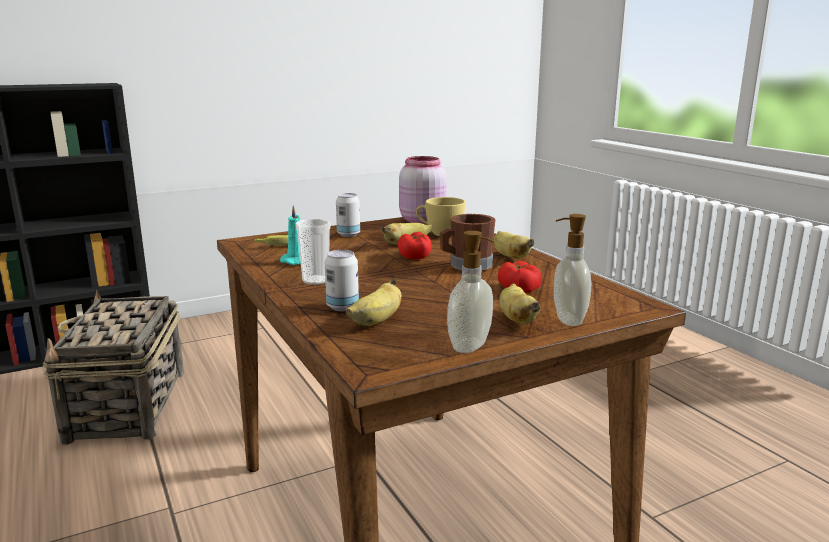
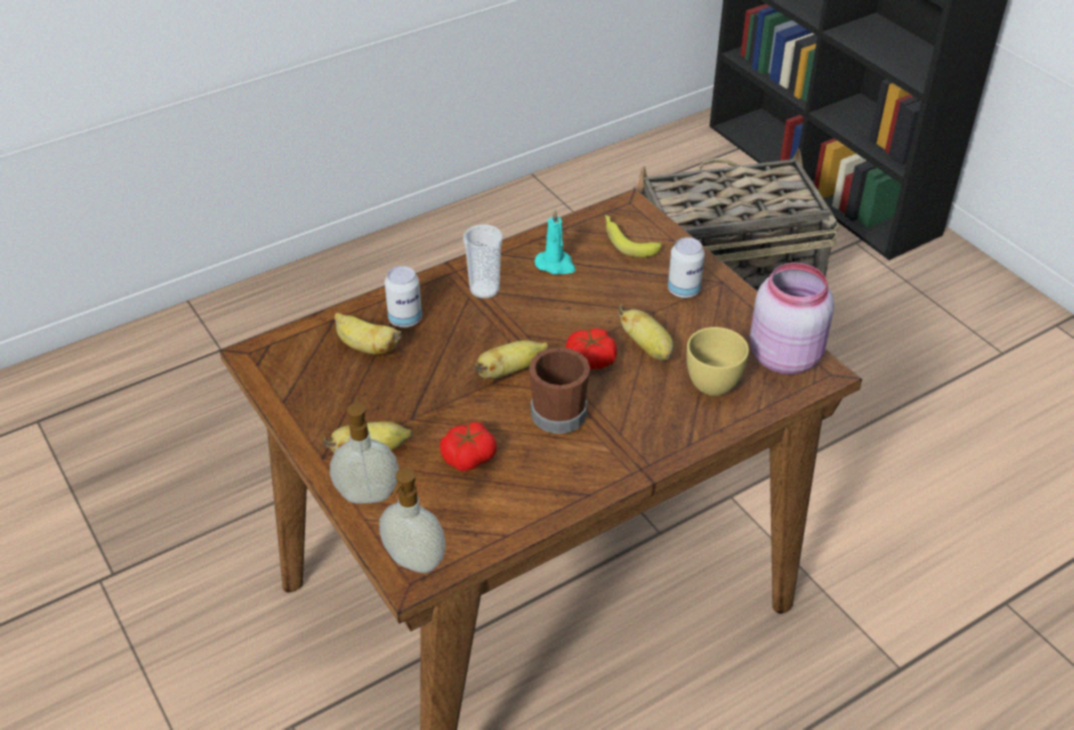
camera: 85 degrees right, 25 degrees up
soap dispenser [447,231,495,353] -> soap dispenser moved to [379,468,446,573]
banana [494,231,535,259] -> banana moved to [475,340,548,379]

